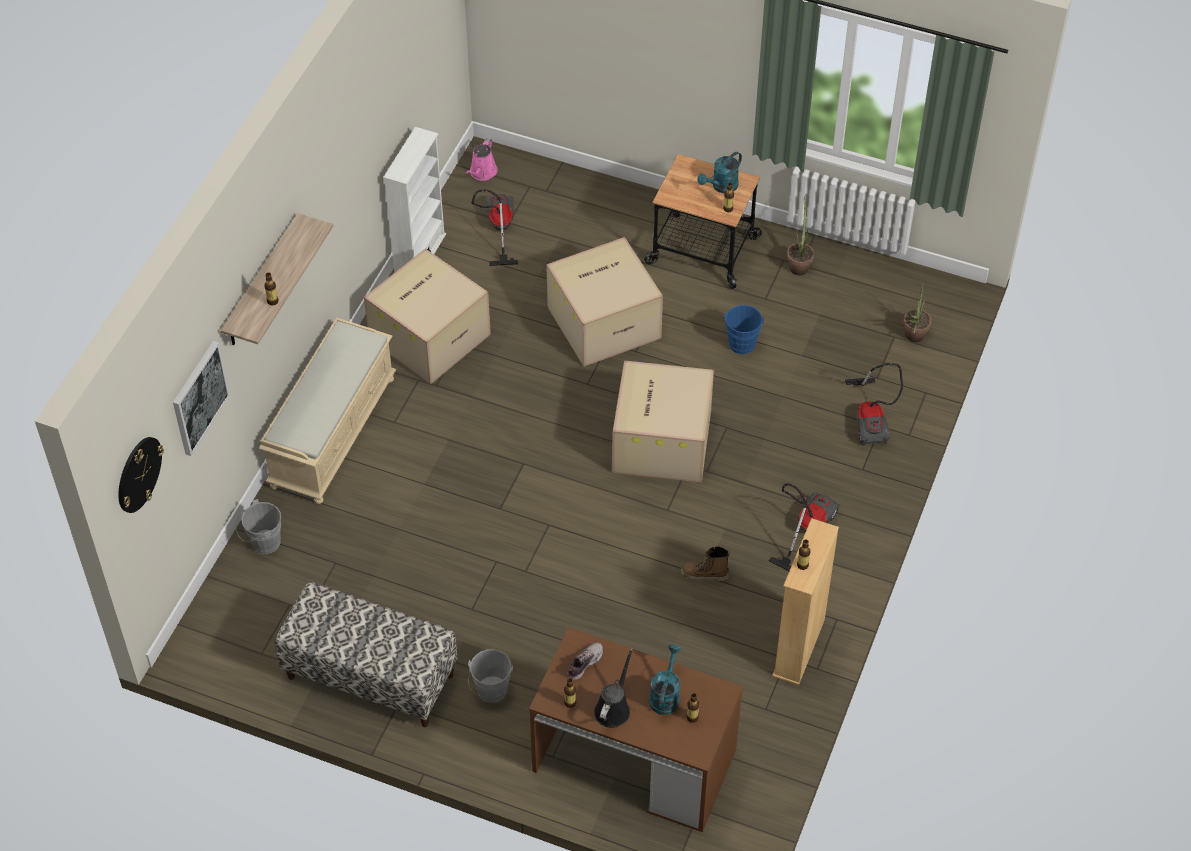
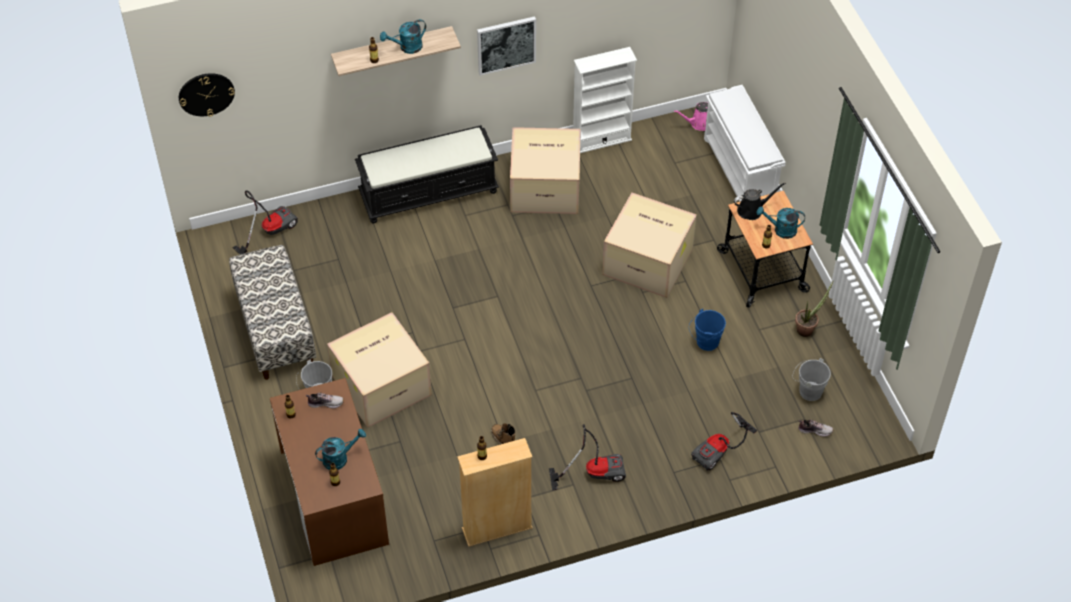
camera: 50 degrees right, 0 degrees up
picture [173,341,230,456] -> picture moved to [477,16,536,76]
grey bucket [236,499,281,554] -> grey bucket moved to [793,358,831,401]
beige bench [259,318,396,504] -> black bench [355,125,499,224]
vacuum cleaner [471,189,518,266] -> vacuum cleaner moved to [233,190,298,255]
black watering can [594,648,633,728] -> black watering can moved to [734,182,786,220]
cardboard box [612,360,714,482] -> cardboard box moved to [327,312,432,428]
potted plant [903,283,931,342] -> shoe [798,420,833,437]
none -> turquoise watering can [380,19,426,54]
none -> white shoe rack [704,85,786,201]

